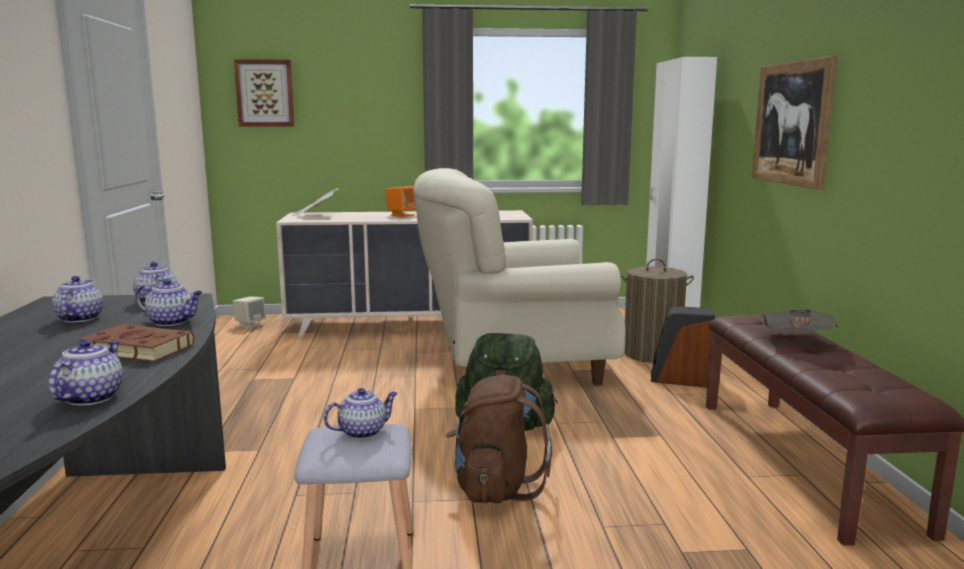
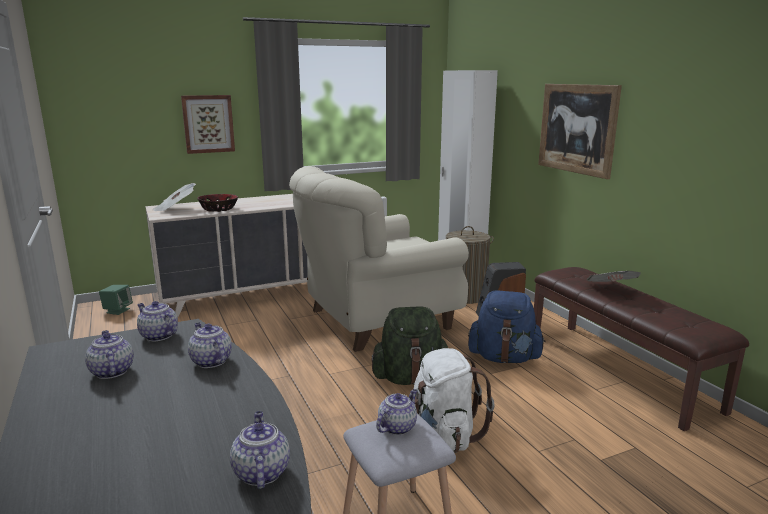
camera: 20 degrees left, 5 degrees up
brown book [79,324,194,362] -> none
teapot [135,279,202,326] -> teapot turned 120 degrees counterclockwise [188,323,232,368]
beige speaker [232,297,266,329] -> green speaker [99,285,133,315]
picture [234,59,295,126] -> picture moved to [181,95,235,154]
orange speaker [385,186,417,217] -> none
brown backpack [446,375,552,503] -> white backpack [414,348,495,453]
none -> bowl [197,194,238,212]
none -> blue backpack [468,291,546,363]

